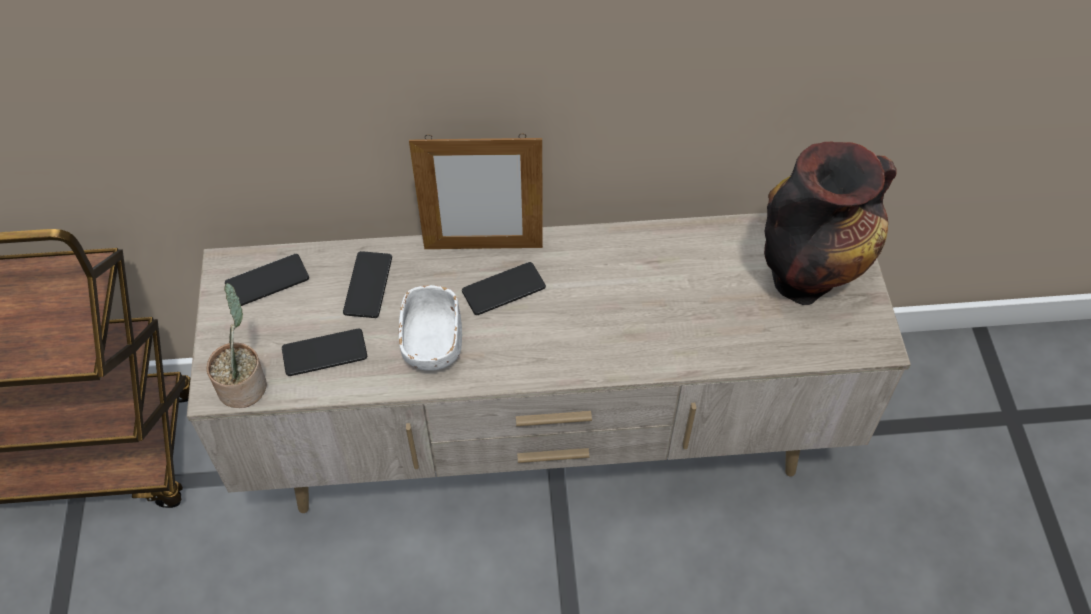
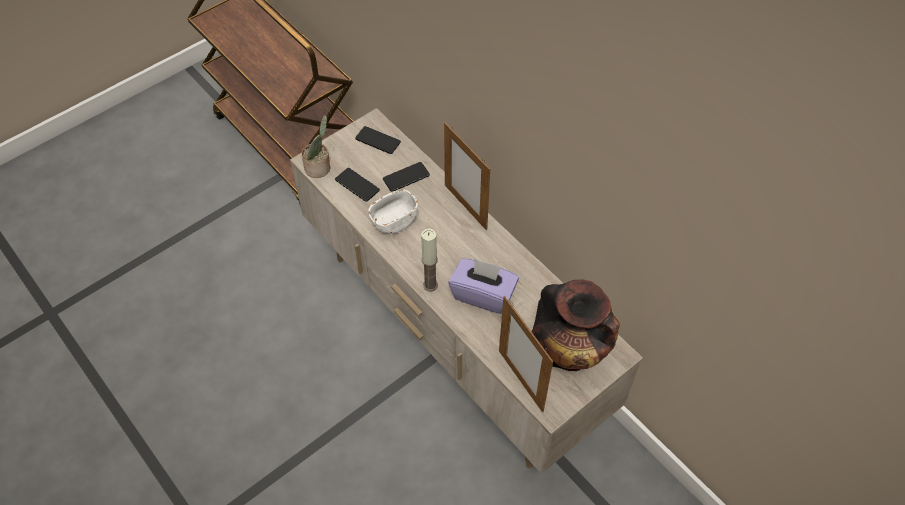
camera: 55 degrees right, 0 degrees up
phone [462,262,546,315] -> none
none -> candle [421,228,438,292]
none -> purple tissue box [448,258,519,314]
none -> picture frame [499,296,553,413]

